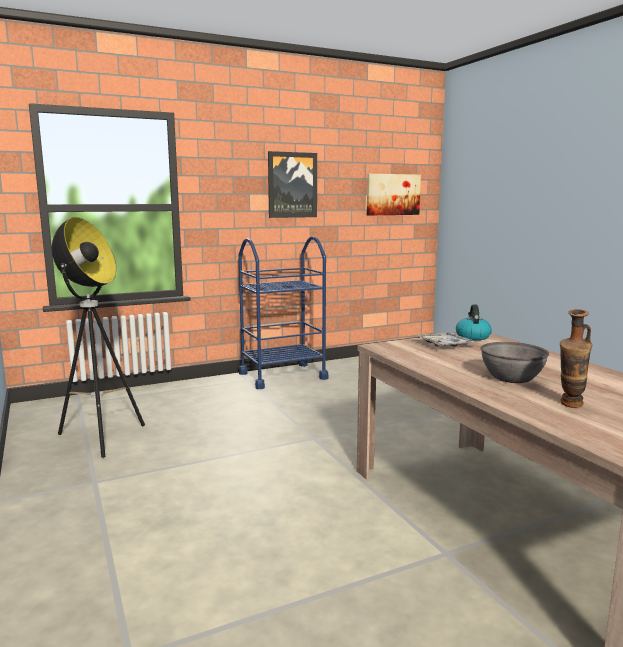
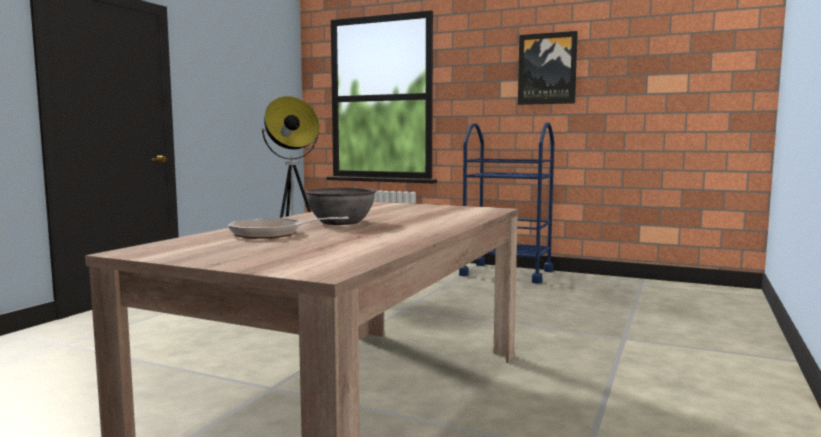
camera: 50 degrees right, 5 degrees down
picture [367,174,421,216] -> none
tray [415,332,476,347] -> none
kettle [456,304,492,340] -> none
vase [560,309,592,408] -> frying pan [228,217,348,239]

